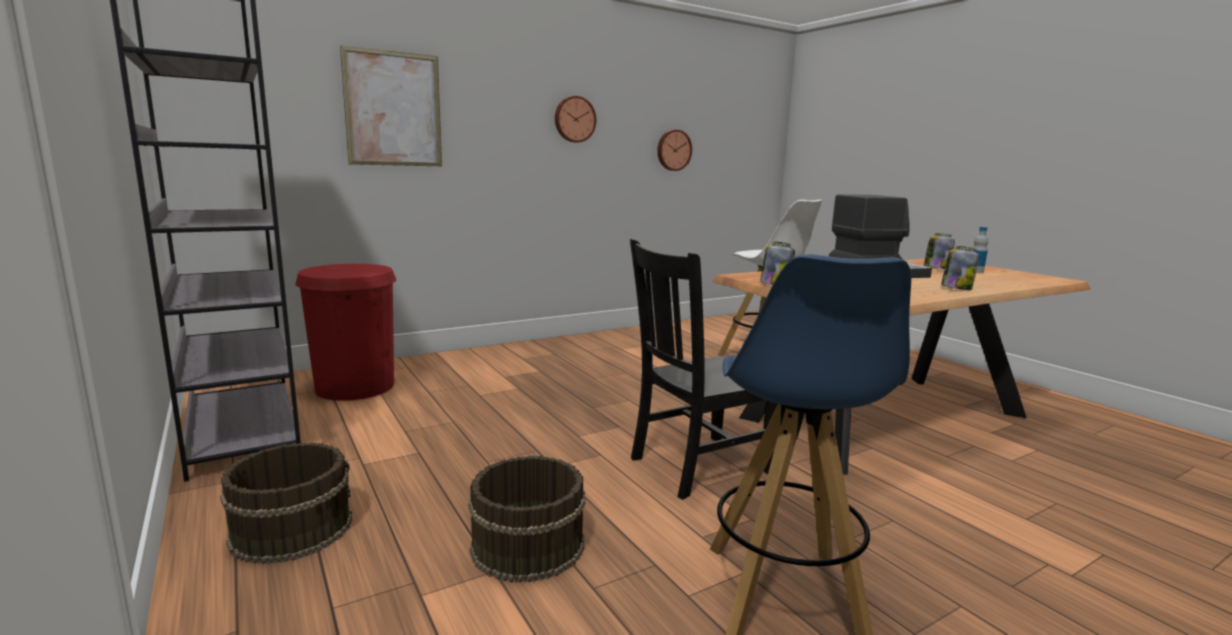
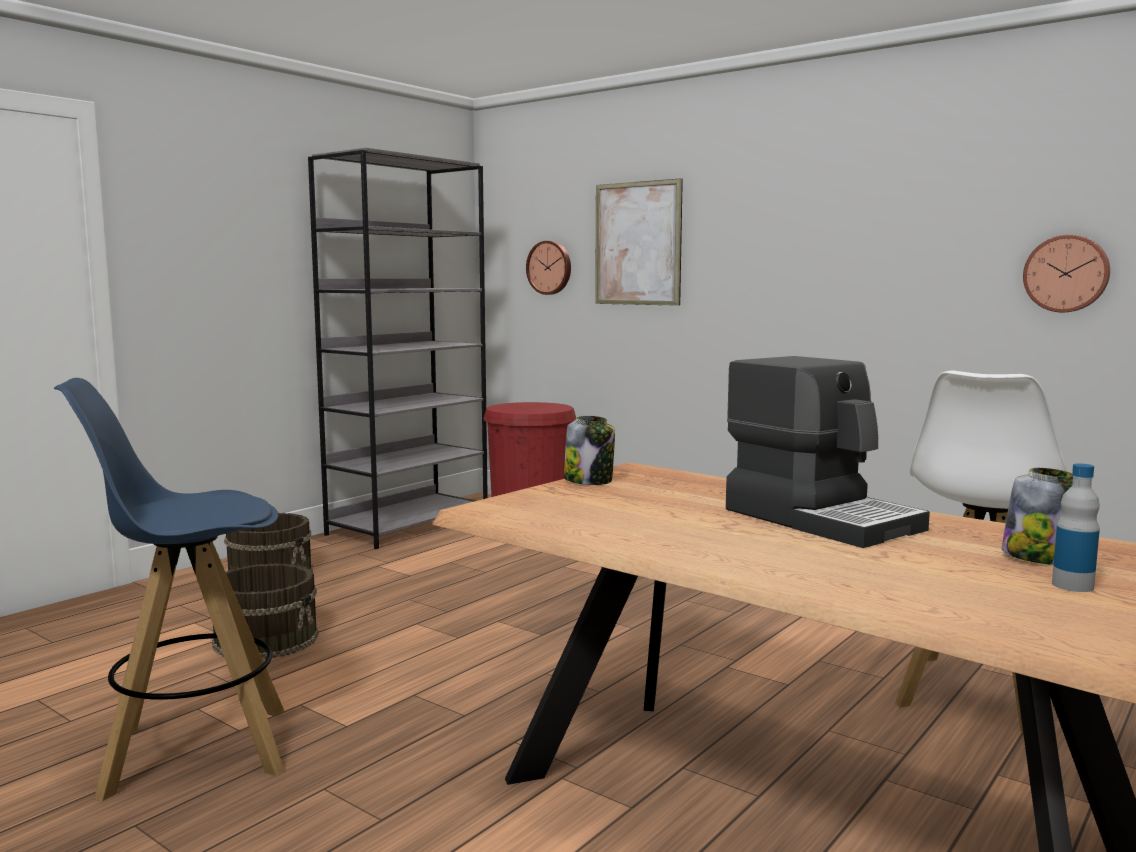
camera: 70 degrees right, 5 degrees down
wall clock [555,96,596,143] -> wall clock moved to [526,241,571,295]
black chair [630,239,777,500] -> none
jar [941,246,980,290] -> none

